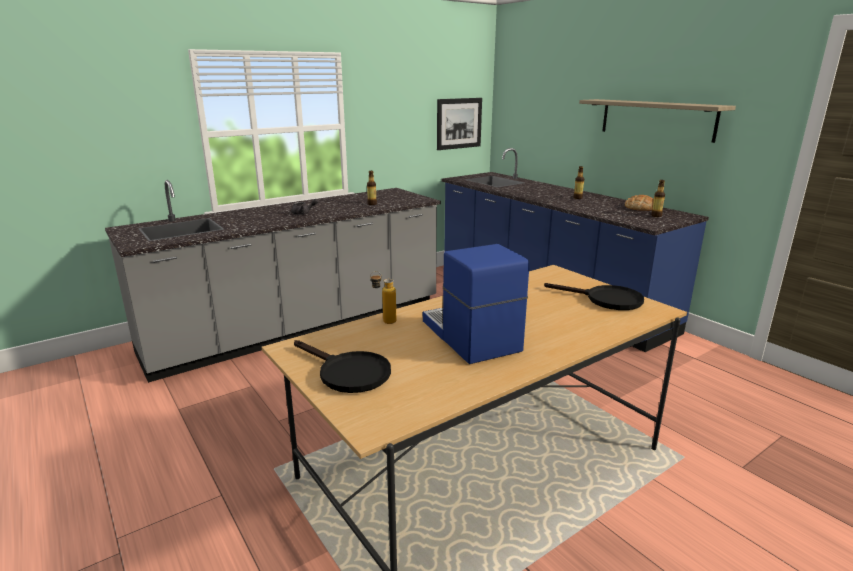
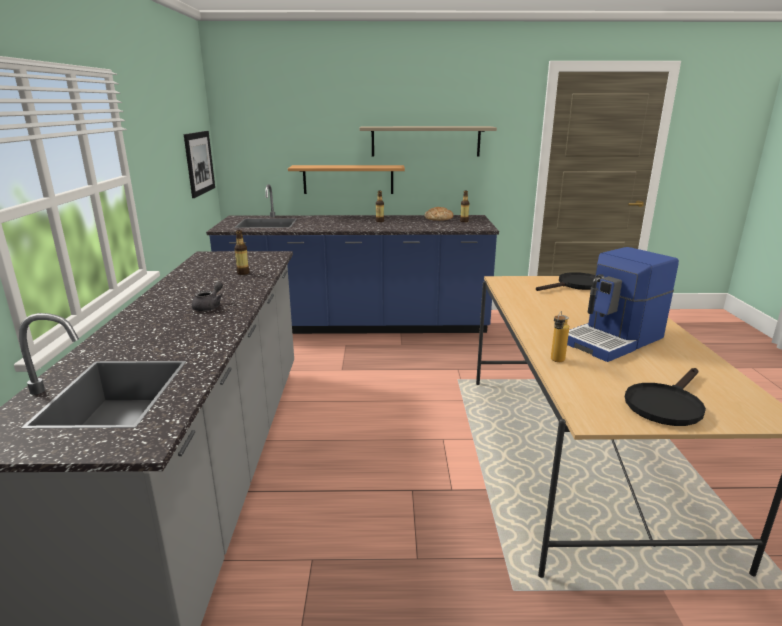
camera: 55 degrees left, 0 degrees up
black frying pan [294,340,391,393] -> black frying pan turned 150 degrees clockwise [625,368,706,426]
coffee machine [423,244,529,364] -> coffee machine turned 45 degrees counterclockwise [567,247,679,362]
none -> shelf [288,165,405,194]

